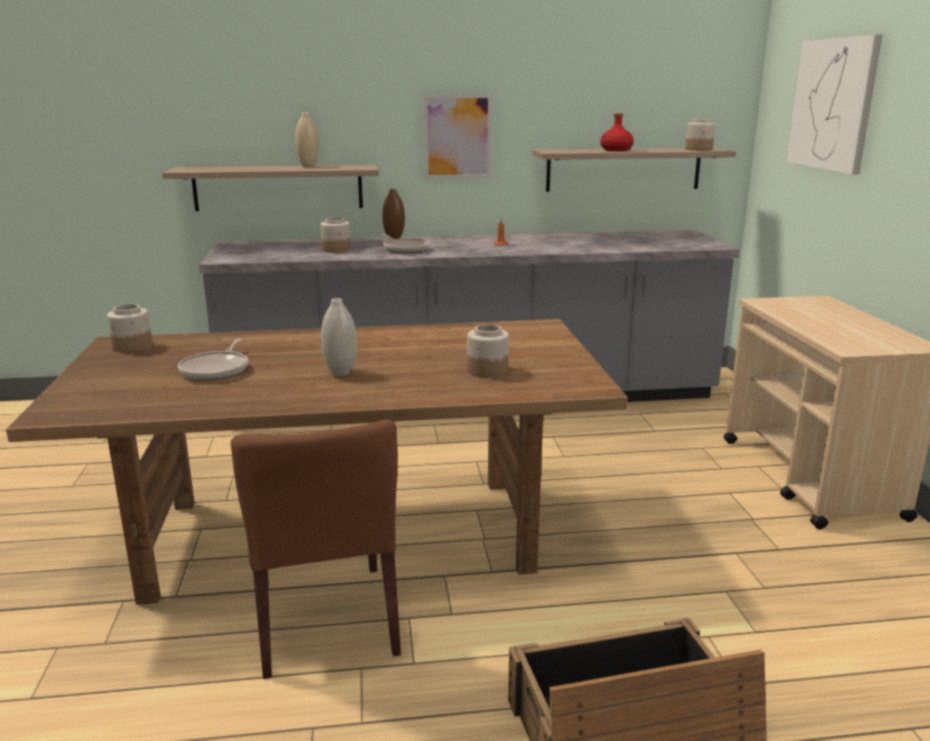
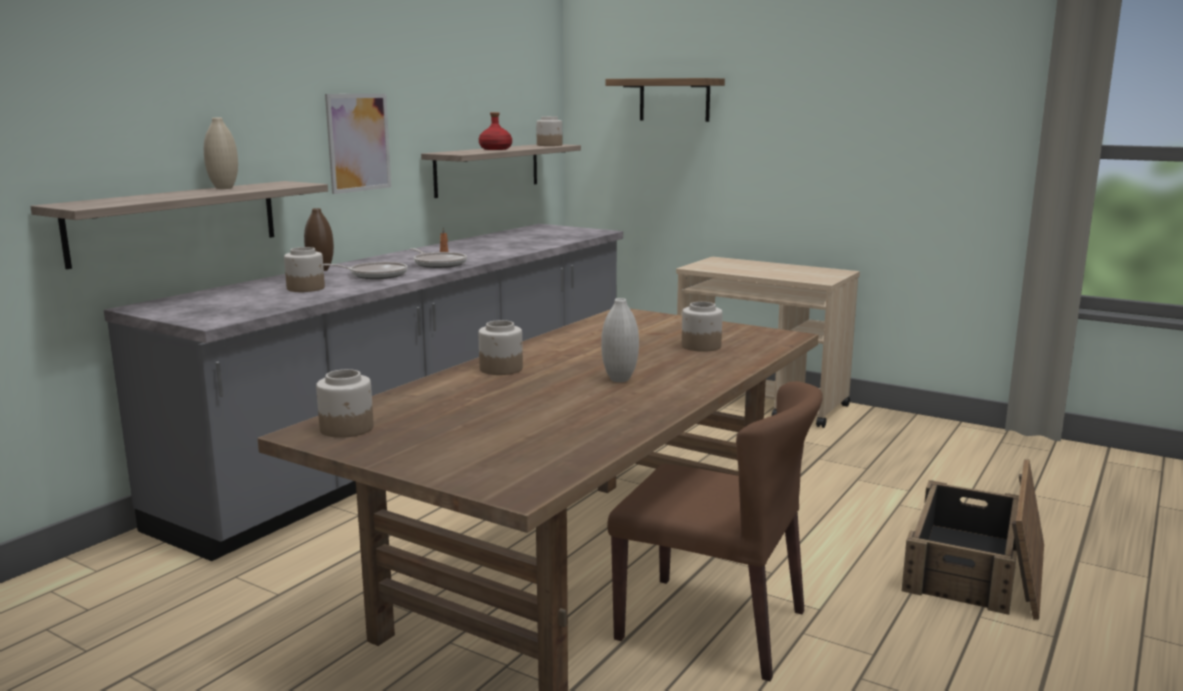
camera: 50 degrees left, 5 degrees down
frying pan [178,339,248,381] -> frying pan moved to [410,248,467,268]
picture [786,35,883,174] -> shelf [605,78,725,122]
none -> jar [478,320,523,375]

